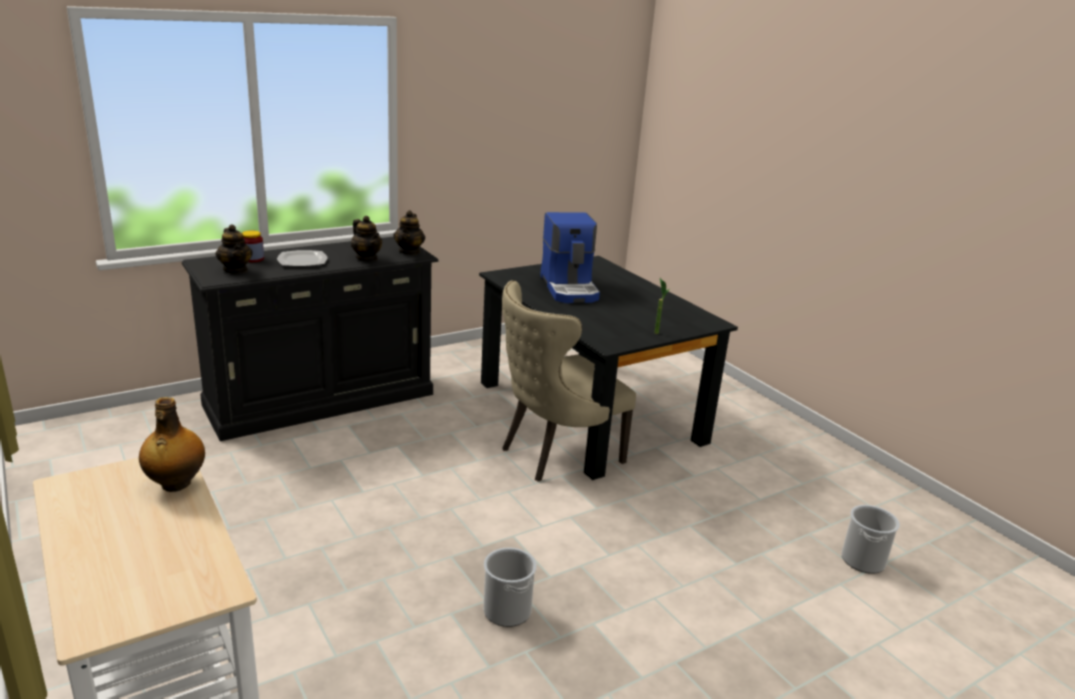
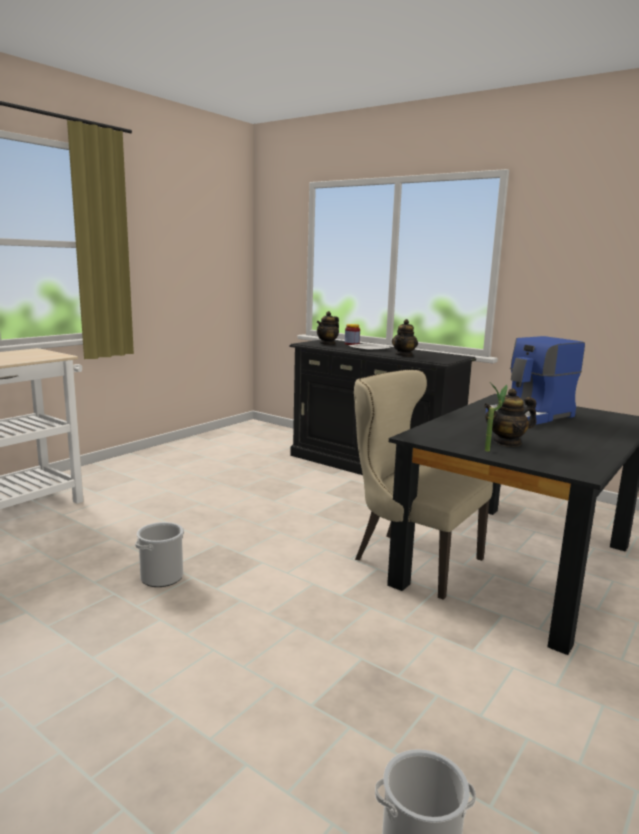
camera: 70 degrees right, 10 degrees down
bottle [139,397,205,492] -> none
teapot [393,210,425,255] -> teapot moved to [484,388,536,447]

